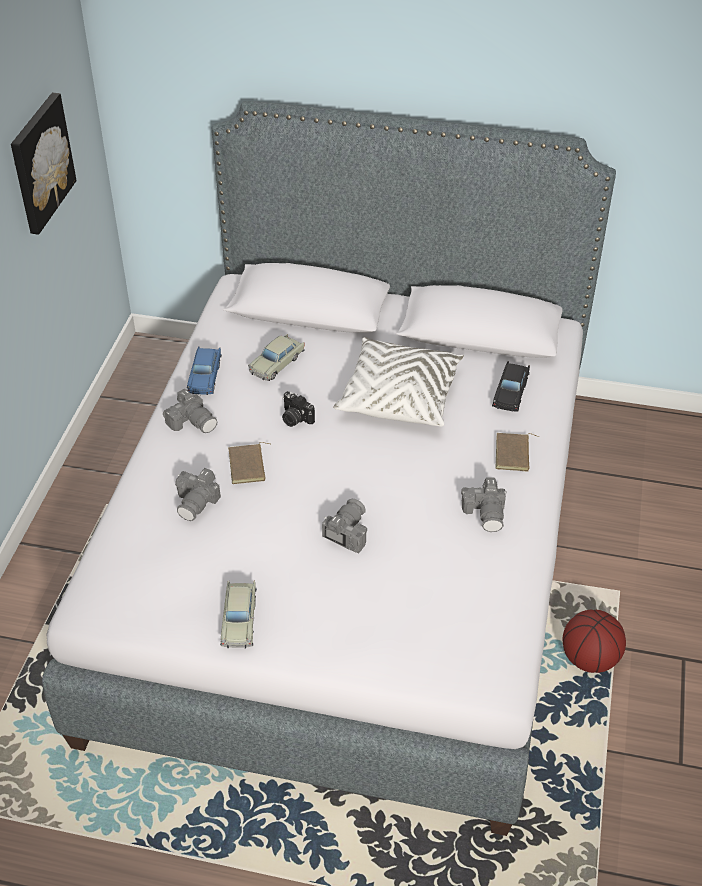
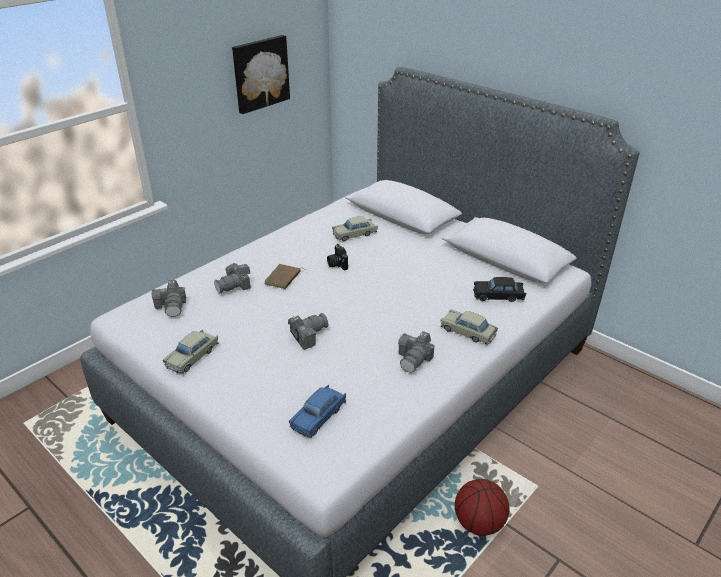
camera: 30 degrees right, 10 degrees down
camera [163,389,217,433] -> camera moved to [152,280,186,317]
blue toy car [187,346,222,395] -> blue toy car moved to [289,385,346,438]
white pillow [333,337,464,427] -> none
black toy car [492,361,530,412] -> black toy car turned 45 degrees clockwise [473,277,526,302]
brown book [496,433,539,472] -> beige toy car [440,309,498,345]

